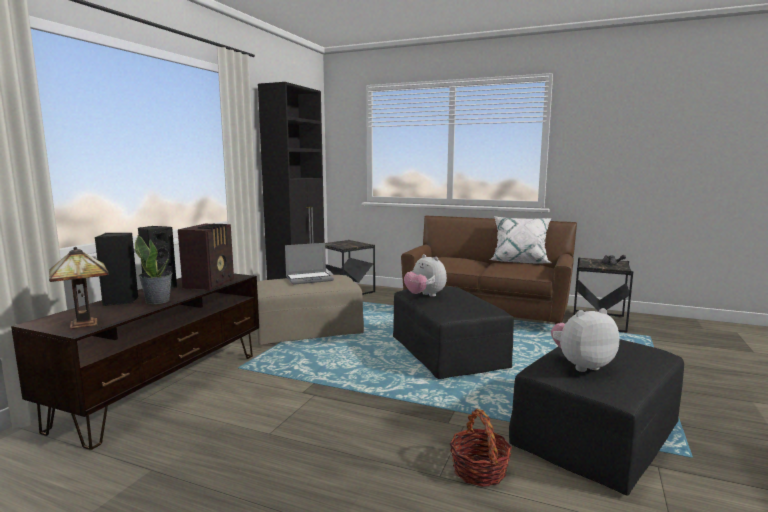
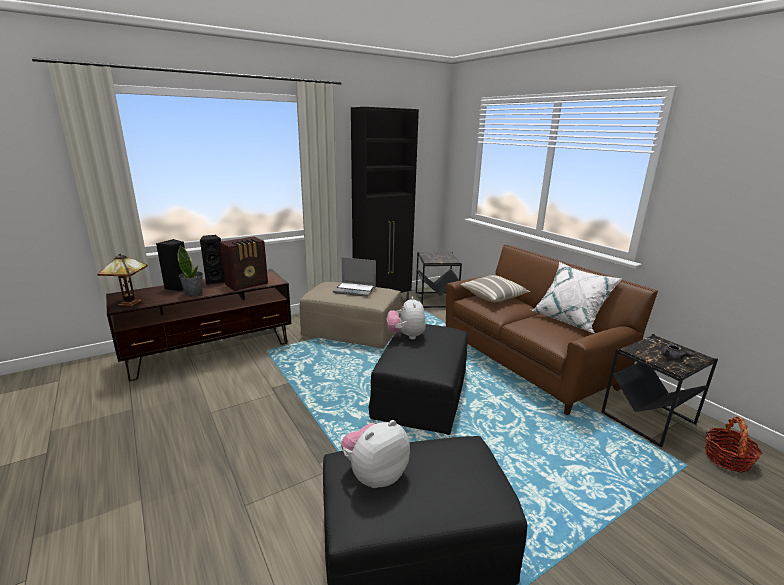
camera: 35 degrees right, 10 degrees up
basket [450,409,512,487] -> basket moved to [704,416,762,473]
plush toy [551,308,619,372] -> plush toy turned 60 degrees counterclockwise [341,420,410,488]
none -> pillow [461,275,530,302]

